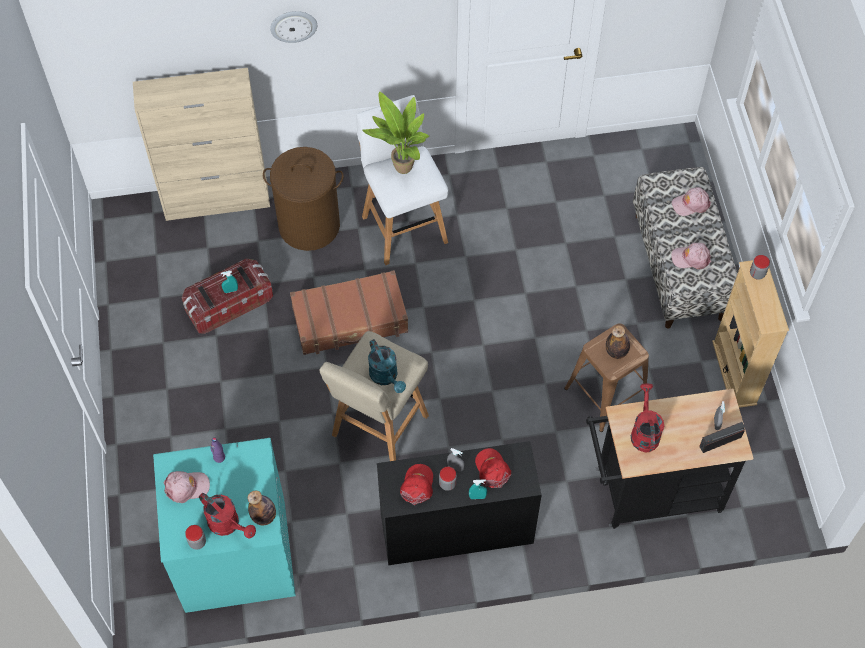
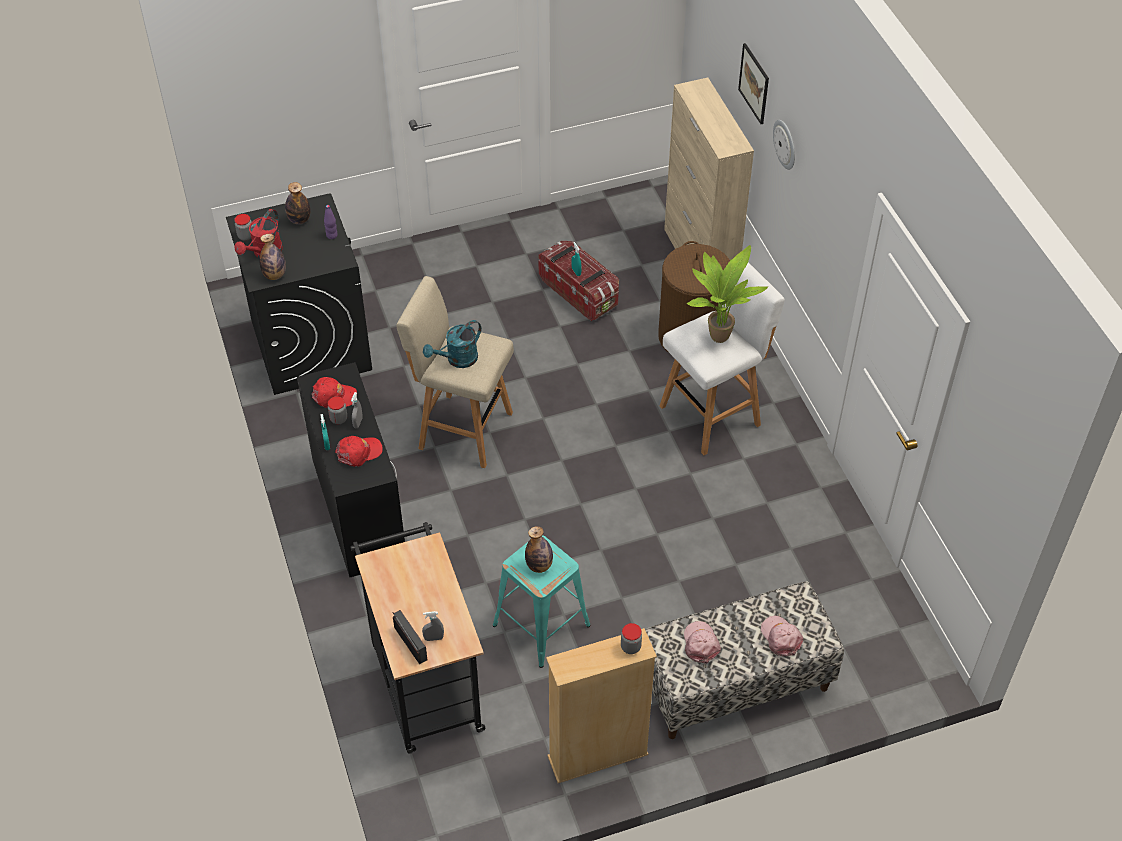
camera: 80 degrees right, 10 degrees down
turquoise washing machine [153,438,296,613] -> black washing machine [226,193,372,395]
pink cap [164,471,210,503] -> bottle [285,182,310,224]
brown suitcase [290,270,408,355] -> none
brown stool [564,323,649,432] -> turquoise stool [493,535,591,668]
red watering can [631,384,664,452] -> none
none -> picture [738,43,769,124]

